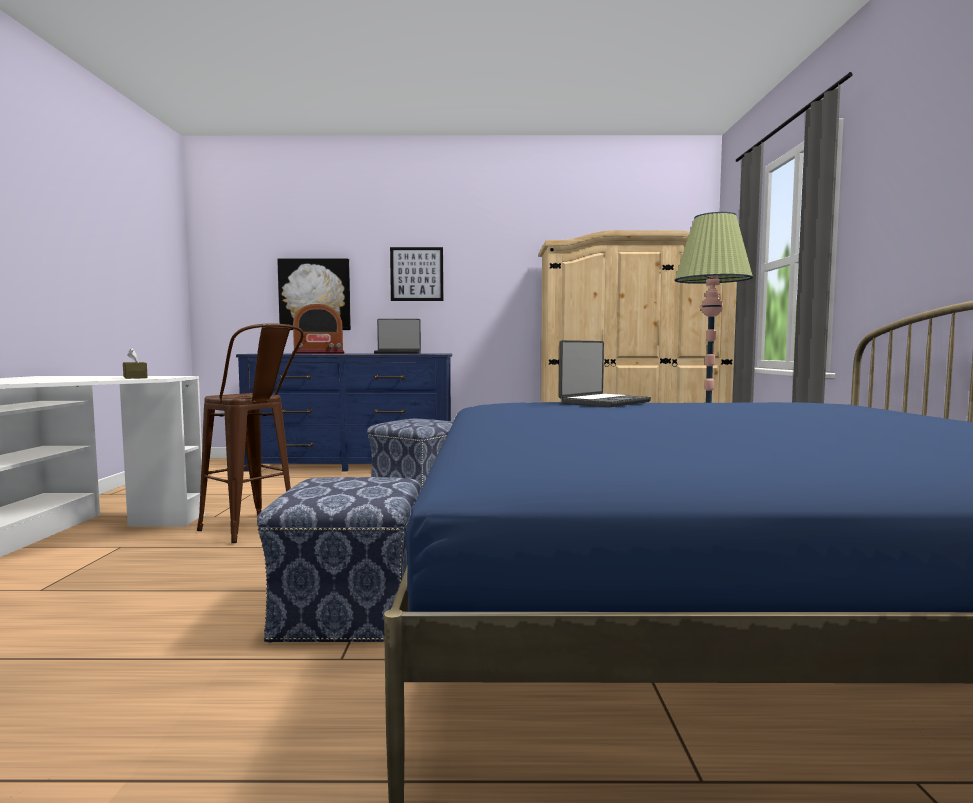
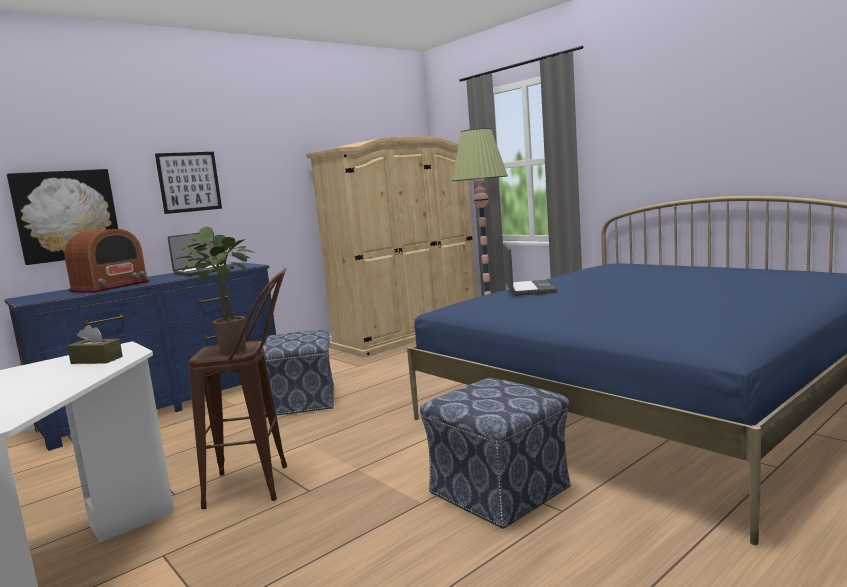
camera: 40 degrees left, 5 degrees up
none -> potted plant [176,227,255,355]

